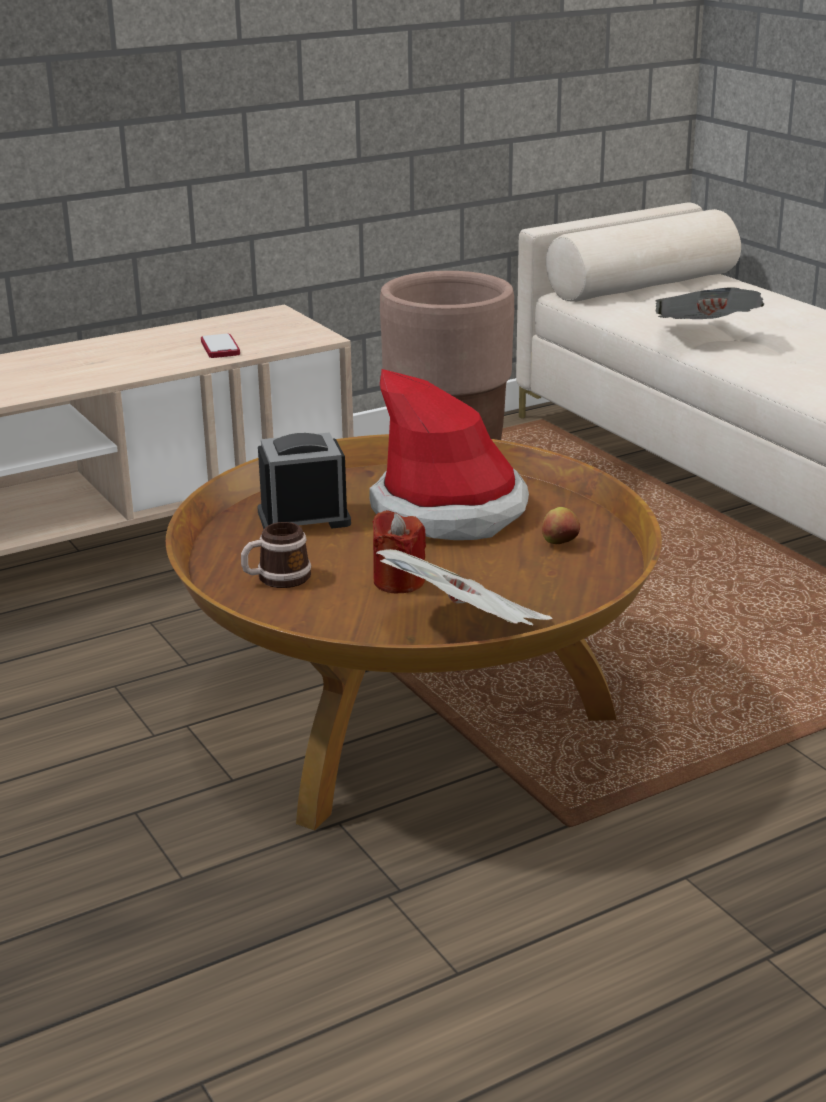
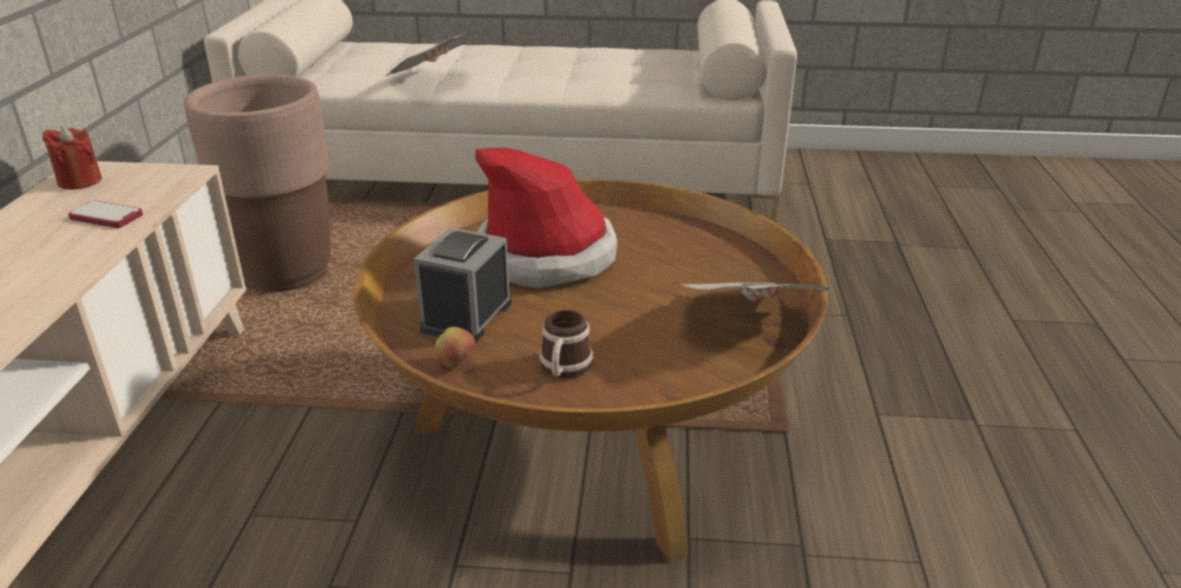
camera: 55 degrees left, 5 degrees up
red candle [373,510,426,593] -> red candle moved to [43,126,102,190]
apple [542,507,580,544] -> apple moved to [435,327,476,368]

